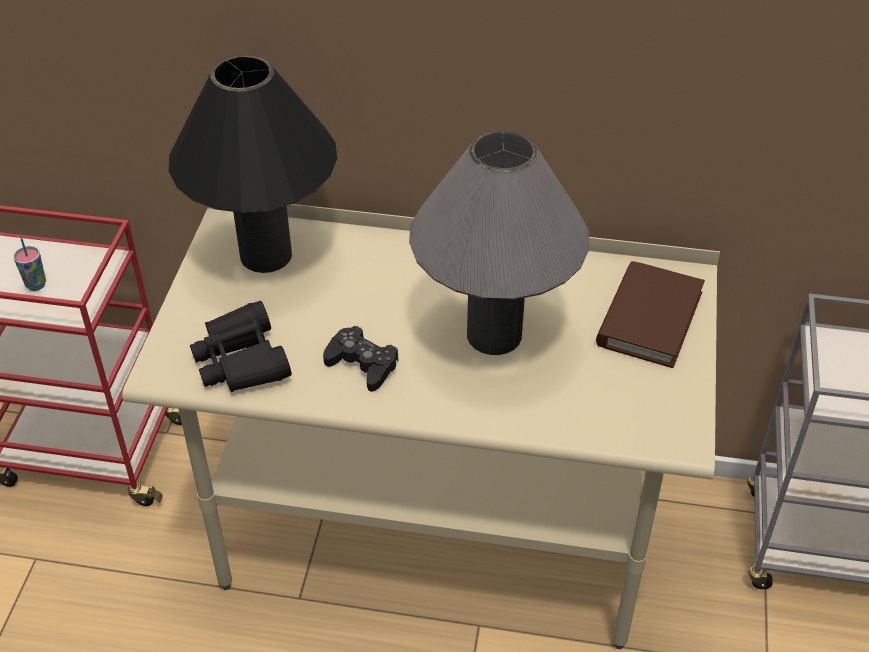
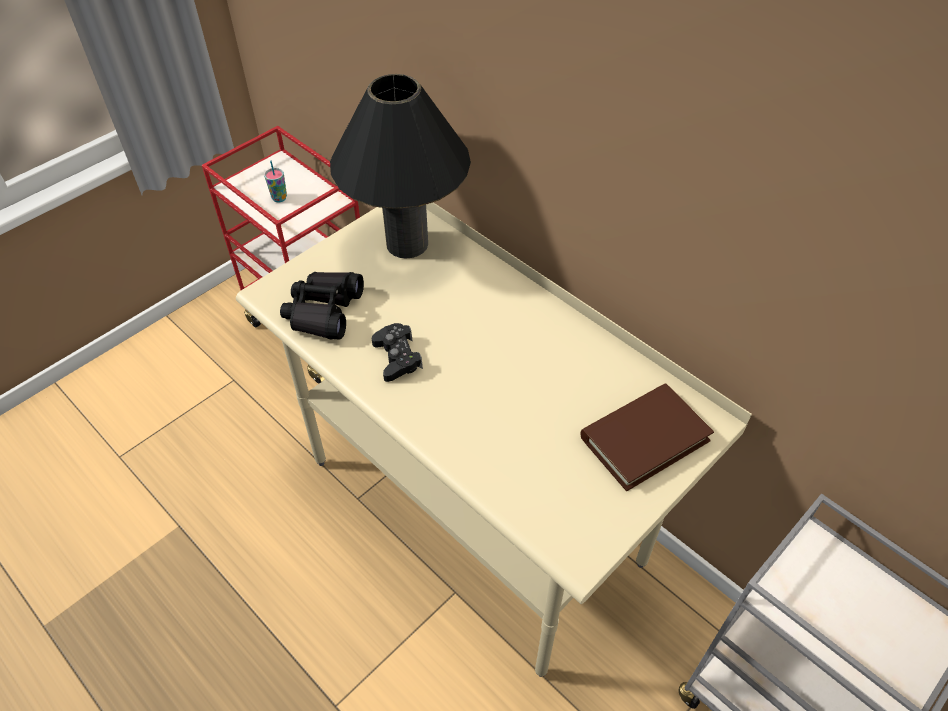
camera: 35 degrees right, 5 degrees up
grey table lamp [409,131,590,355] -> none

